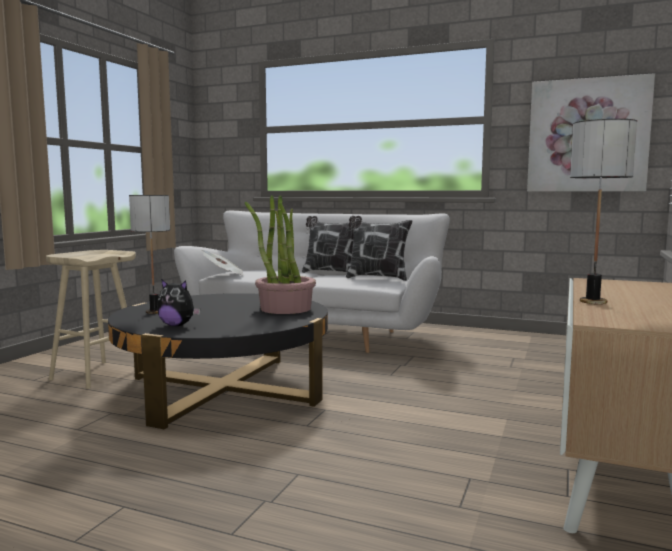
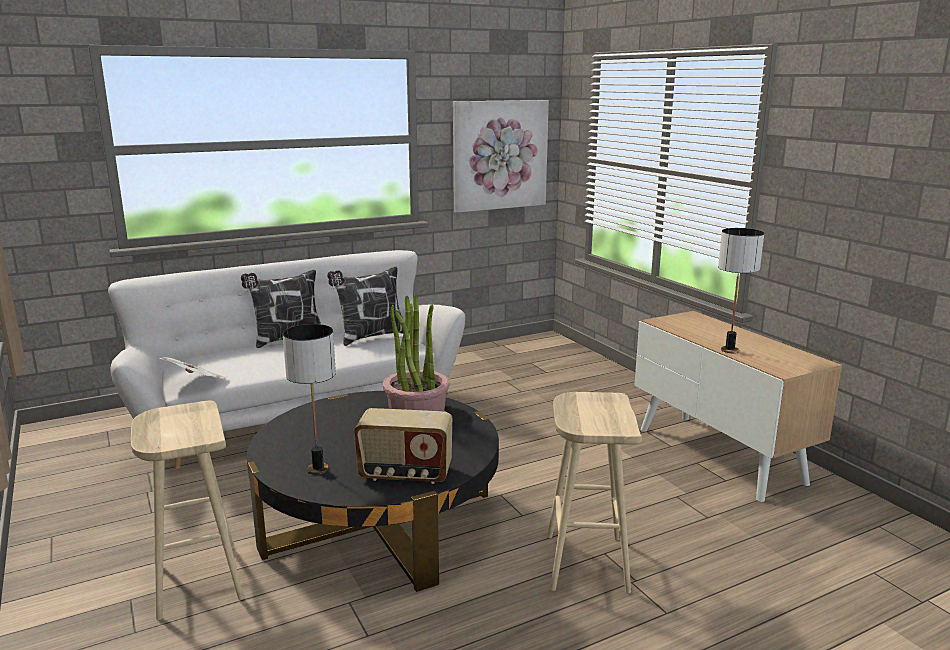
camera: 50 degrees left, 10 degrees up
plush toy [157,279,200,326] -> radio [354,408,452,484]
none -> beige stool [547,392,642,594]

